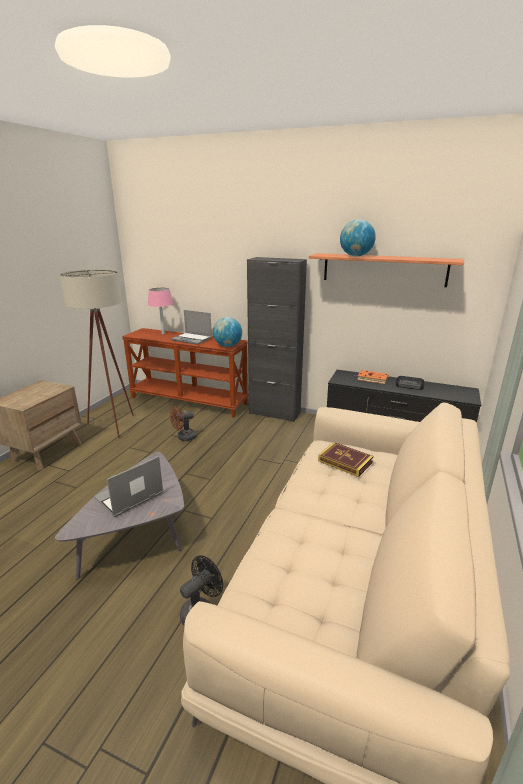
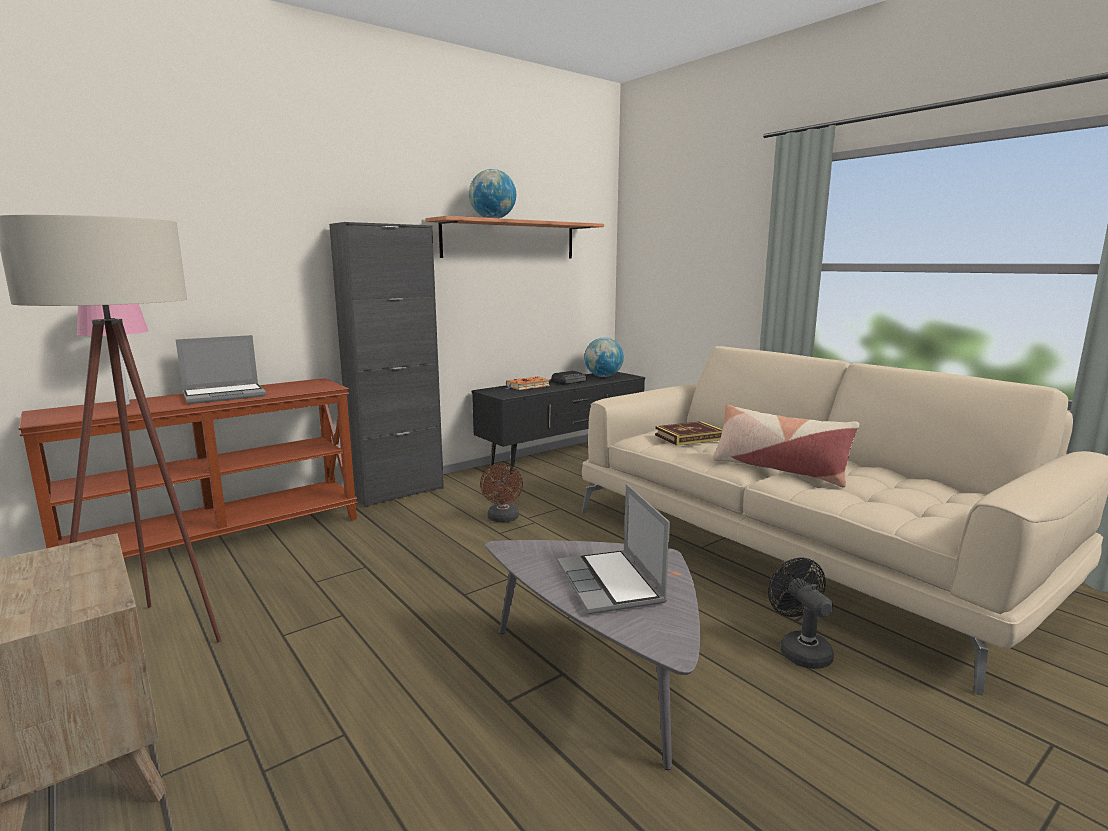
camera: 60 degrees left, 10 degrees down
brown fan [170,406,196,441] -> brown fan moved to [480,463,523,522]
globe [213,317,242,347] -> globe moved to [584,338,624,377]
none -> pillow [713,405,859,488]

